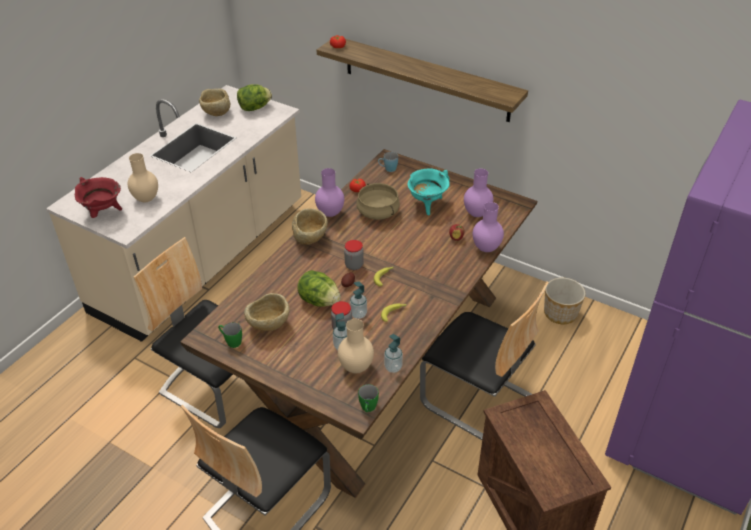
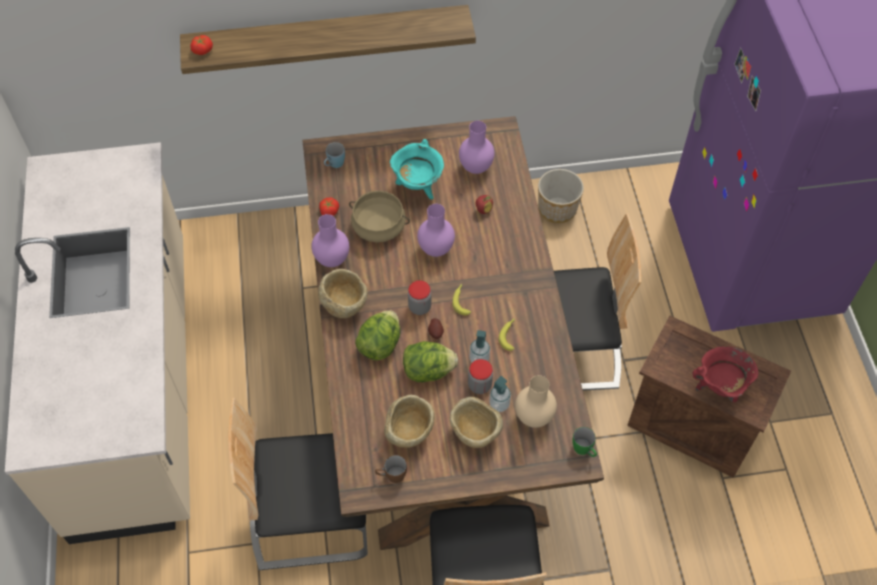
camera: 40 degrees left, 15 degrees up
red cooking pot [75,177,122,218] -> red cooking pot moved to [692,346,758,402]
beige vase [128,153,158,202] -> none
beige bowl [199,88,231,116] -> beige bowl moved to [450,397,503,448]
green mug [218,322,242,348] -> brown mug [375,455,407,483]
lettuce [237,84,272,111] -> lettuce moved to [355,310,400,361]
soap dispenser [384,334,403,373] -> none
purple vase [473,202,504,252] -> purple vase moved to [417,204,455,257]

